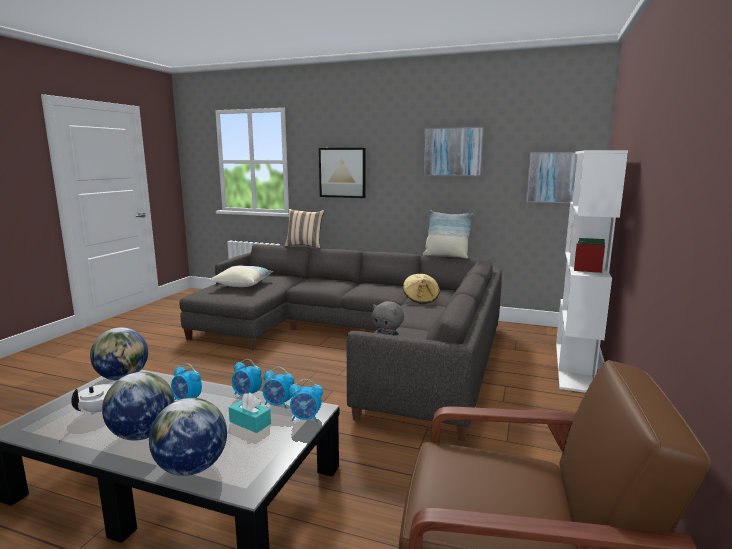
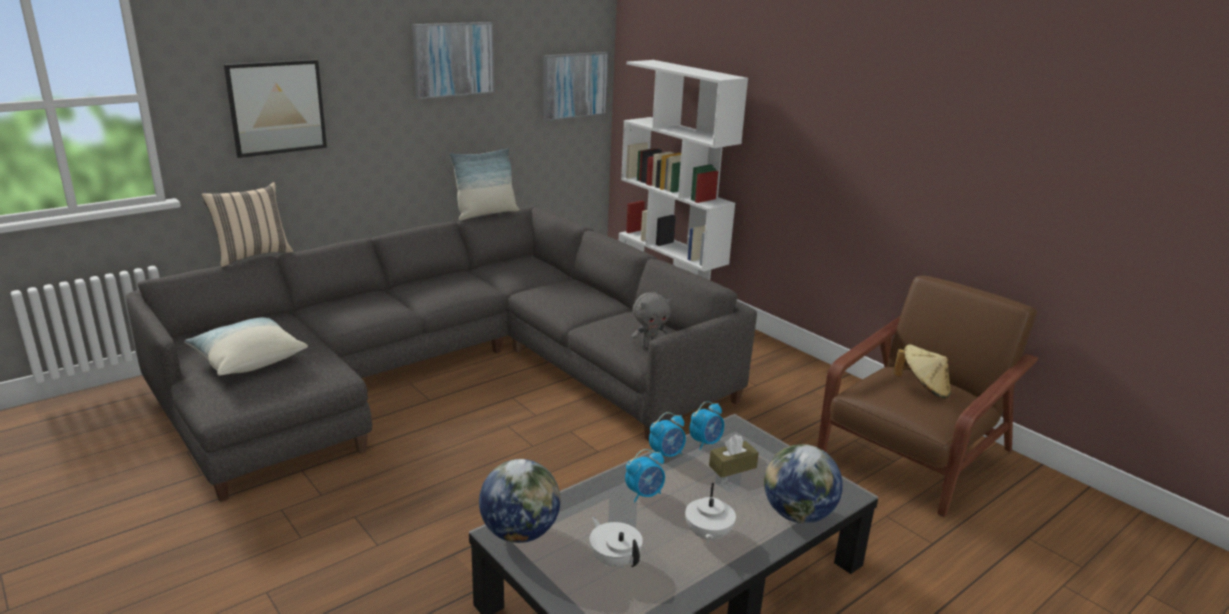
camera: 60 degrees left, 10 degrees up
globe [102,372,175,441] -> white teapot [685,483,736,544]
turquoise tissue box [229,392,271,433] -> brown tissue box [709,434,759,478]
alarm clock [289,379,323,422] -> none
beige hat [403,274,440,304] -> beige hat moved to [894,344,951,399]

